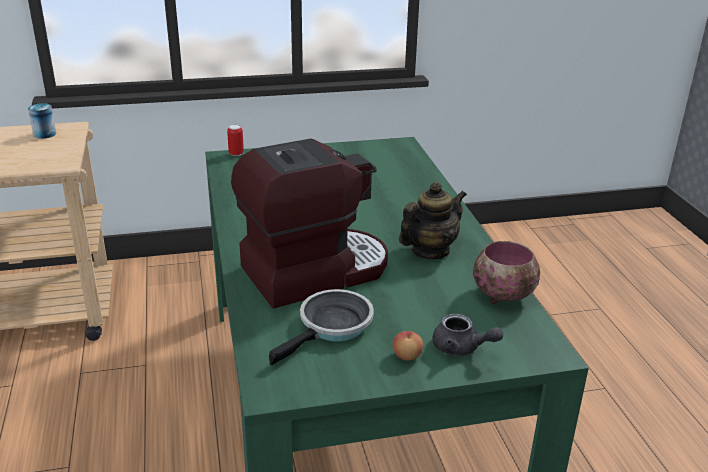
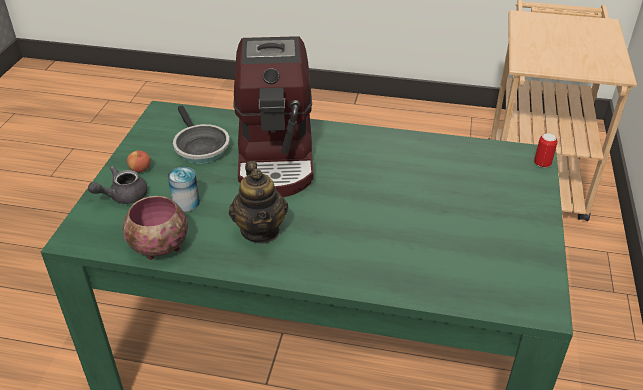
camera: 115 degrees right, 10 degrees up
can [28,103,56,139] -> can moved to [168,167,200,212]

